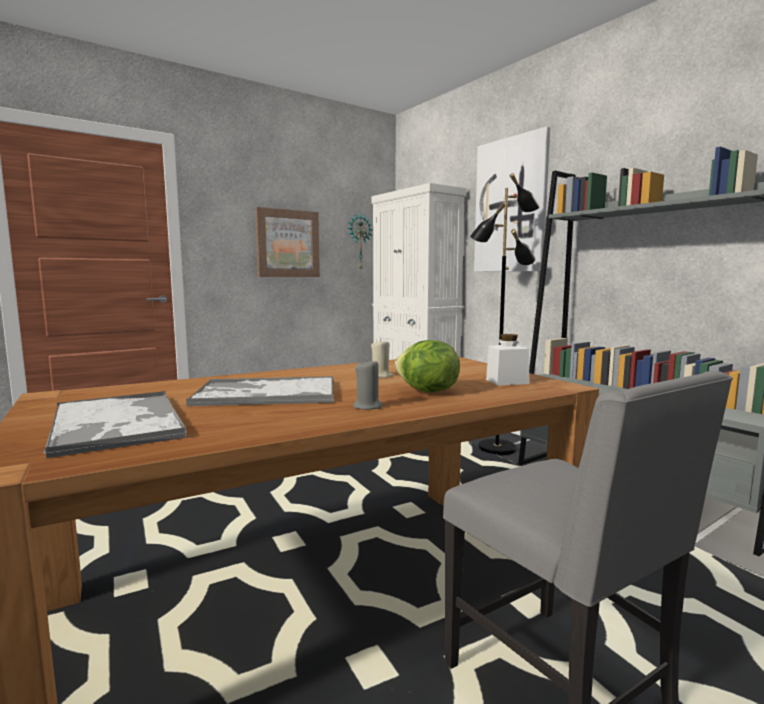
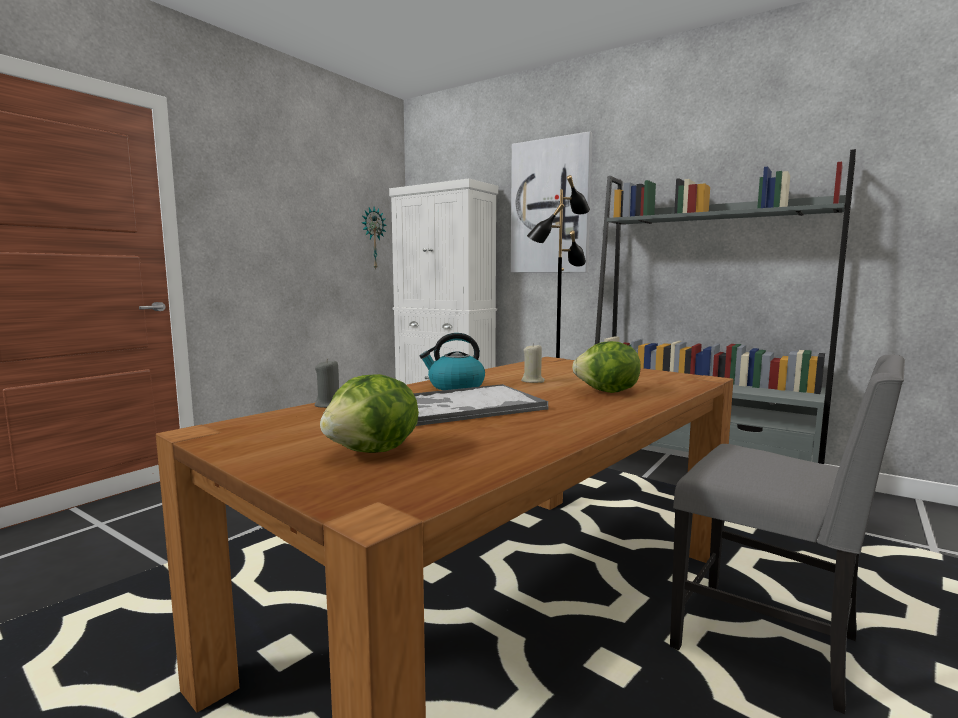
camera: 20 degrees left, 0 degrees up
tray [43,391,187,458] -> lettuce [320,374,419,453]
picture [255,207,320,277] -> none
grey candle [353,359,383,410] -> grey candle moved to [315,359,339,408]
white jar [486,334,529,386] -> none
none -> kettle [420,333,485,390]

